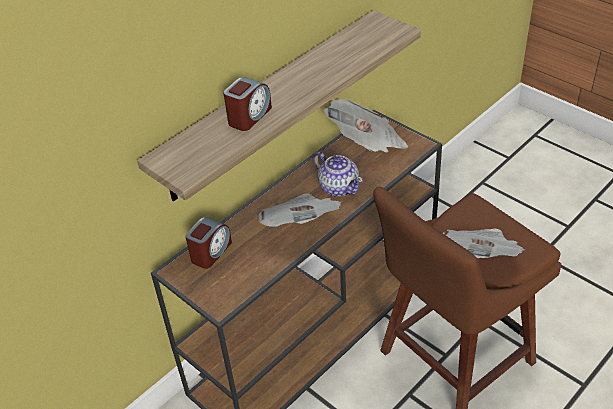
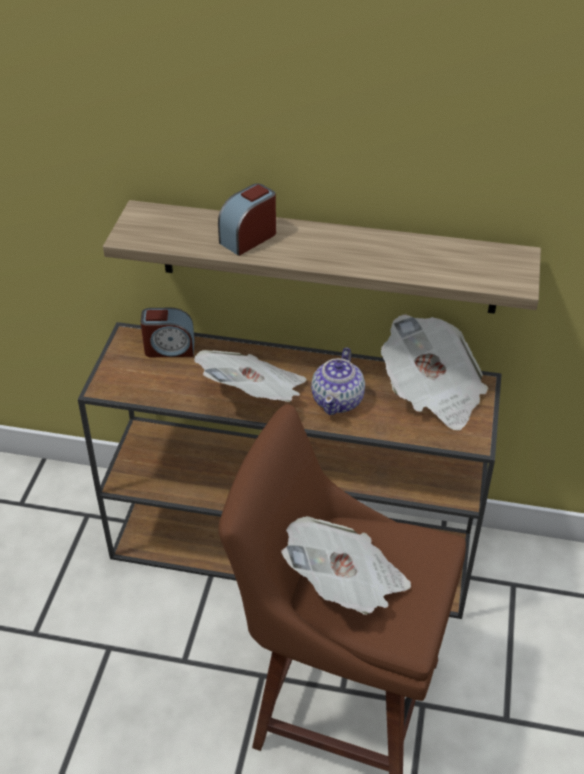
camera: 55 degrees right, 0 degrees up
alarm clock [224,77,272,131] -> alarm clock turned 135 degrees clockwise [218,183,276,256]

